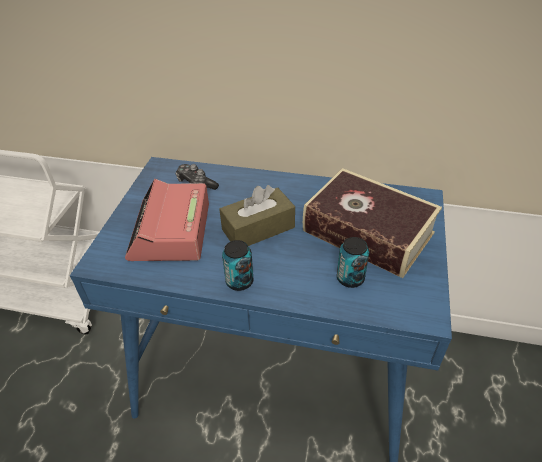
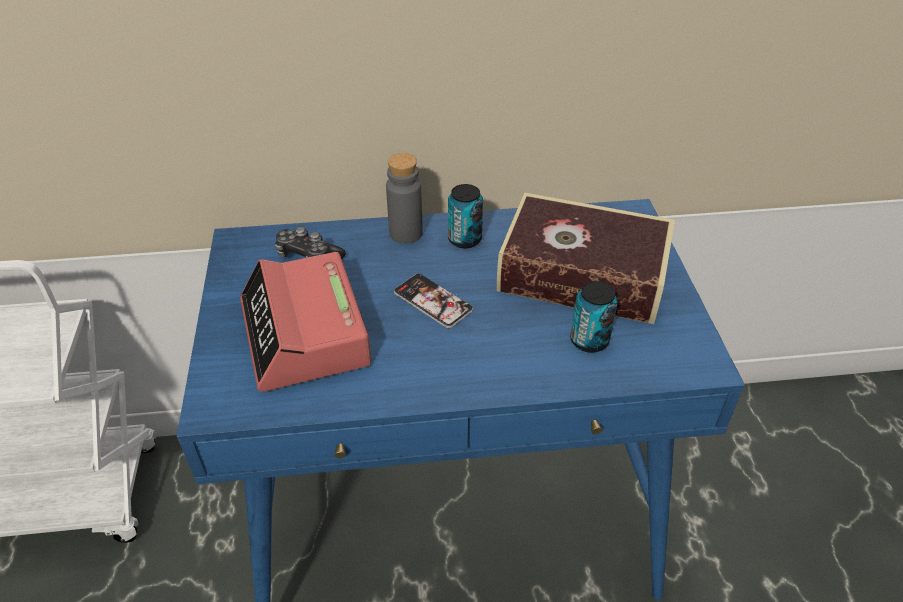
camera: 20 degrees left, 0 degrees up
brown tissue box [219,185,295,246] -> phone [394,274,473,328]
can [222,240,254,291] -> can moved to [448,184,483,248]
none -> grey bottle [386,153,423,244]

